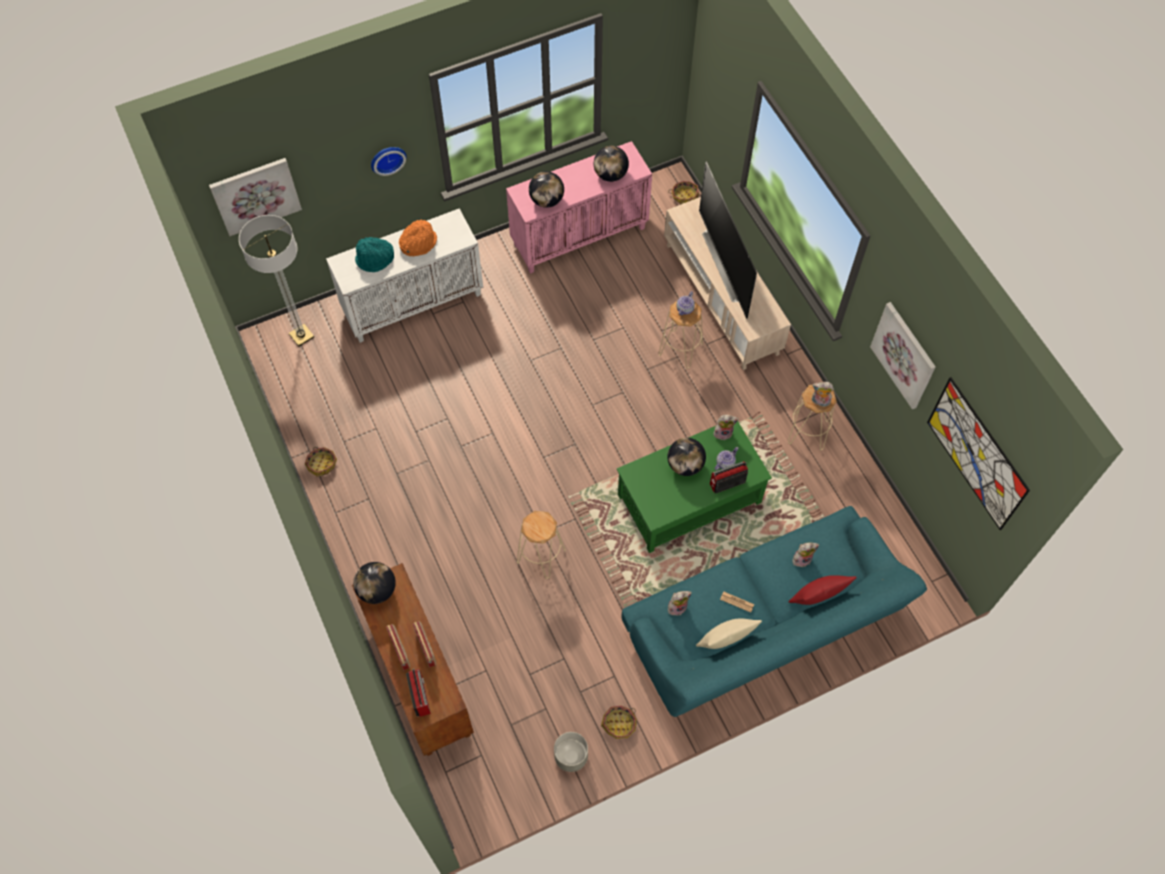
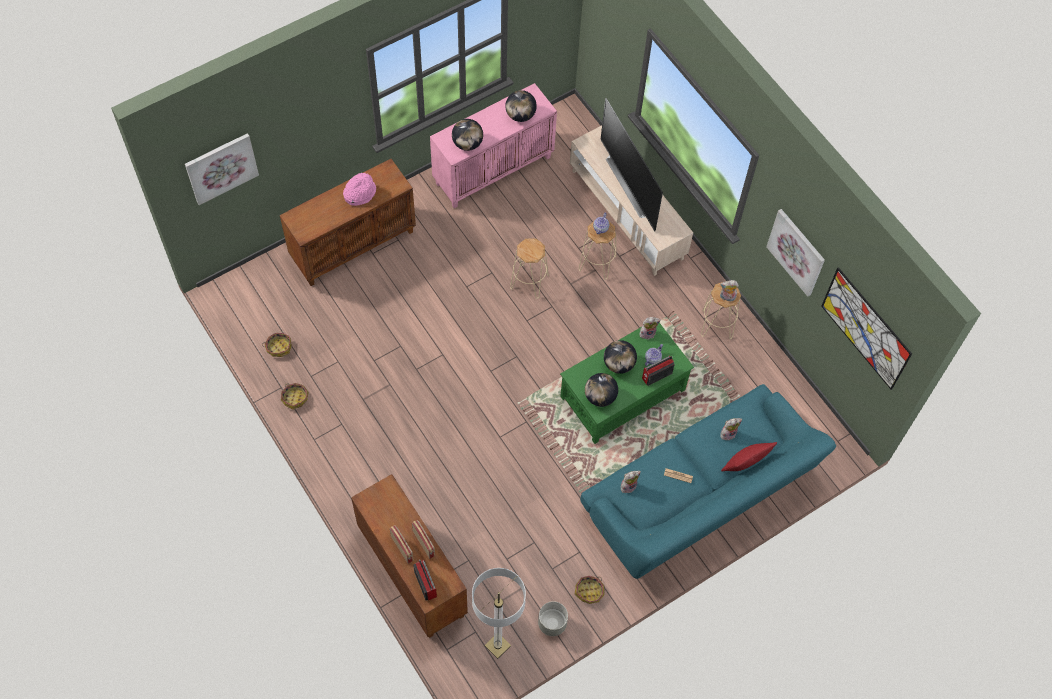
camera: 10 degrees left, 0 degrees up
floor lamp [239,215,314,346] -> floor lamp moved to [472,568,526,659]
white cabinet [326,208,483,343] -> brown cabinet [280,159,416,286]
globe [353,562,396,604] -> globe moved to [585,373,618,407]
turquoise hat [355,237,394,272] -> none
wall clock [371,147,406,176] -> none
orange hat [399,220,437,256] -> pink hat [343,172,376,206]
beige stool [517,511,566,579] -> beige stool moved to [510,238,549,299]
basket [668,181,699,204] -> basket moved to [262,333,292,357]
beige pillow [696,618,762,649] -> none

